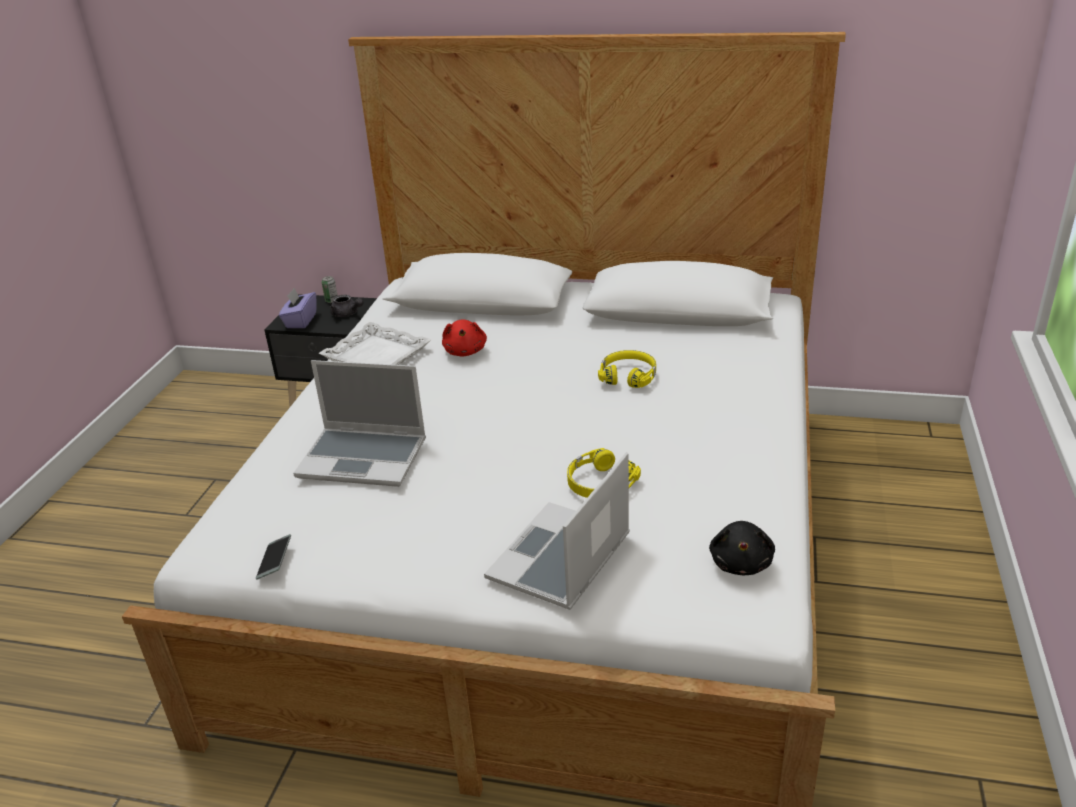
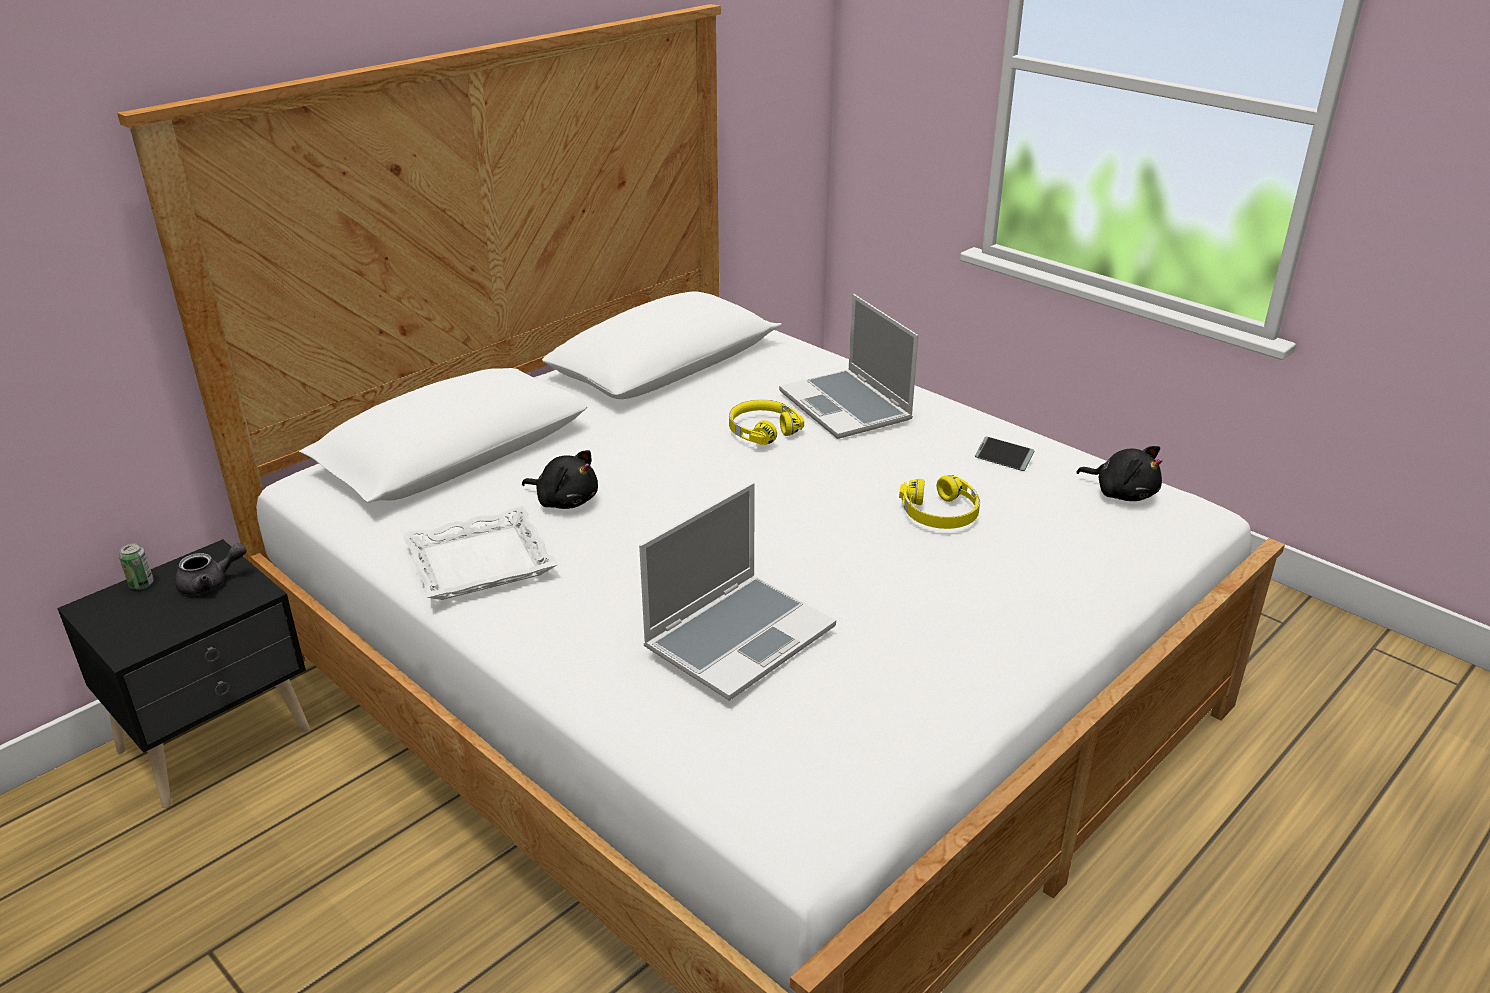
camera: 60 degrees left, 0 degrees up
phone [256,534,291,580] -> phone moved to [975,436,1034,471]
purple tissue box [279,288,317,328] -> none
red plush toy [442,319,487,356] -> black plush toy [522,450,598,509]
laptop [484,452,630,610] -> laptop moved to [779,294,919,439]

